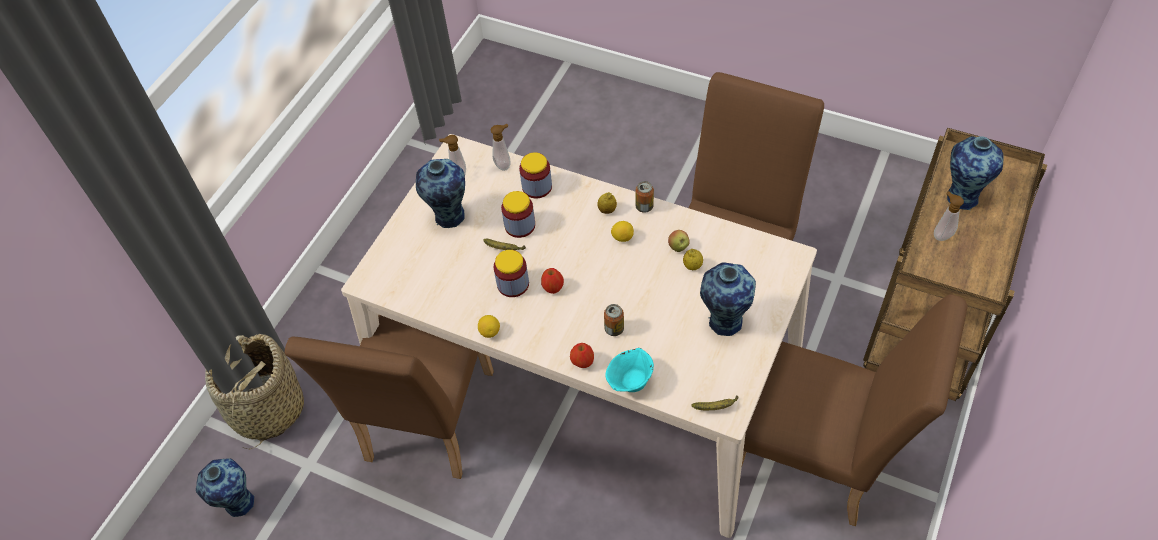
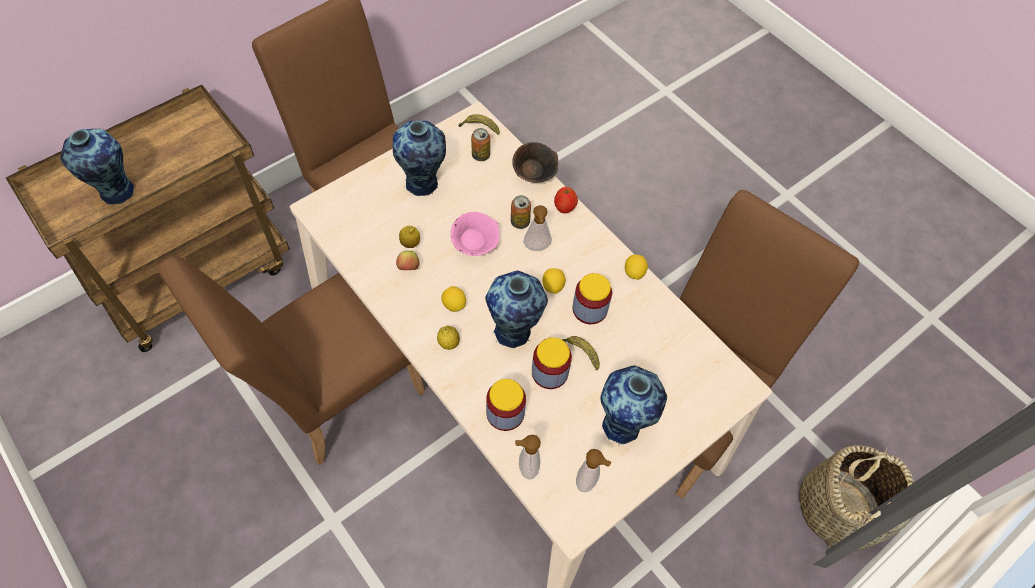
camera: 160 degrees left, 5 degrees up
vase [196,458,254,517] -> vase moved to [486,271,548,348]
apple [541,268,564,294] -> lemon [542,268,566,294]
turquoise bowl [605,348,654,392] -> brown bowl [512,142,558,183]
can [636,181,654,213] -> can moved to [471,128,490,161]
soap dispenser [934,191,964,241] -> soap dispenser moved to [523,205,552,251]
none -> pink bowl [450,212,499,256]

